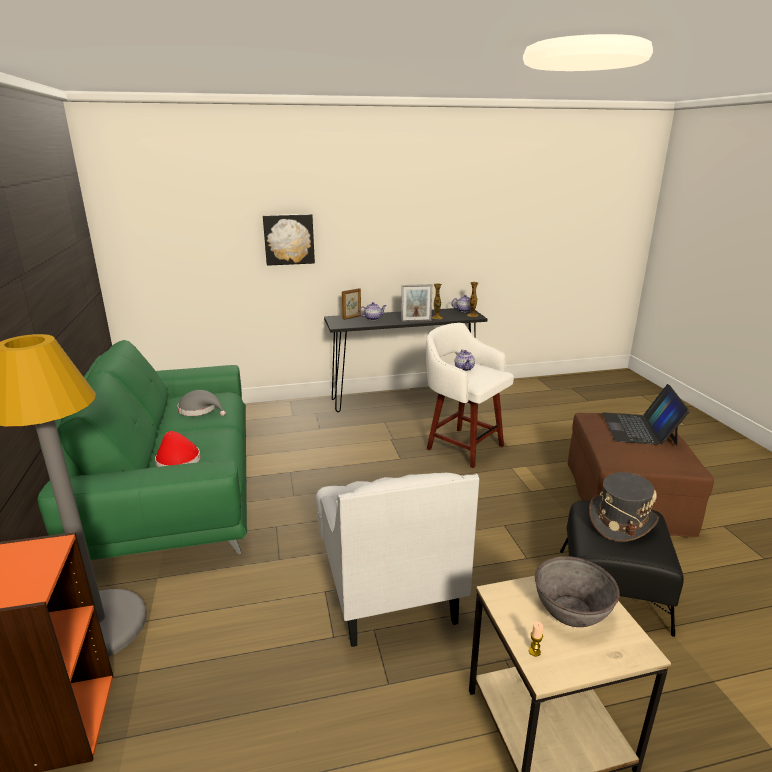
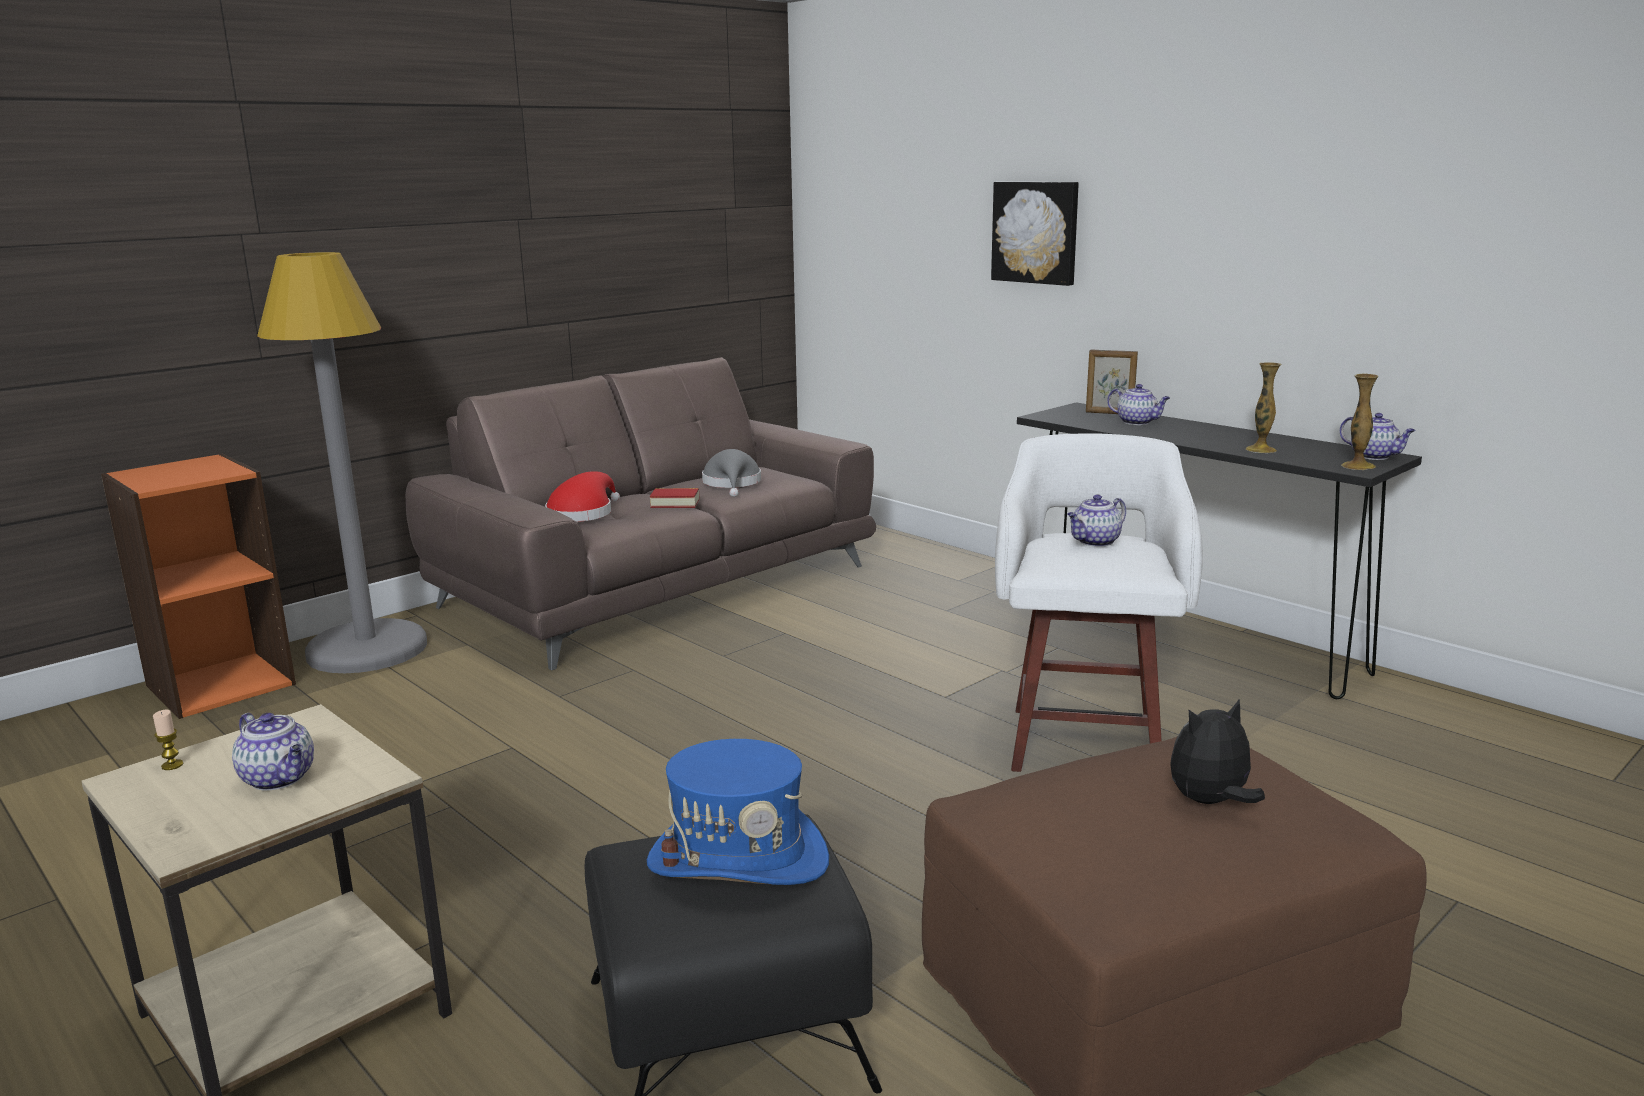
camera: 60 degrees right, 5 degrees down
green sofa [38,340,247,560] -> brown sofa [405,357,876,670]
white armchair [315,473,479,647] -> none
picture frame [401,284,432,322] -> none
grey bowl [535,556,620,627] -> teapot [232,713,314,791]
grey hat [589,472,659,542] -> blue hat [647,739,829,885]
laptop [602,384,690,446] -> plush toy [1170,699,1265,804]
none -> book [650,488,699,508]

